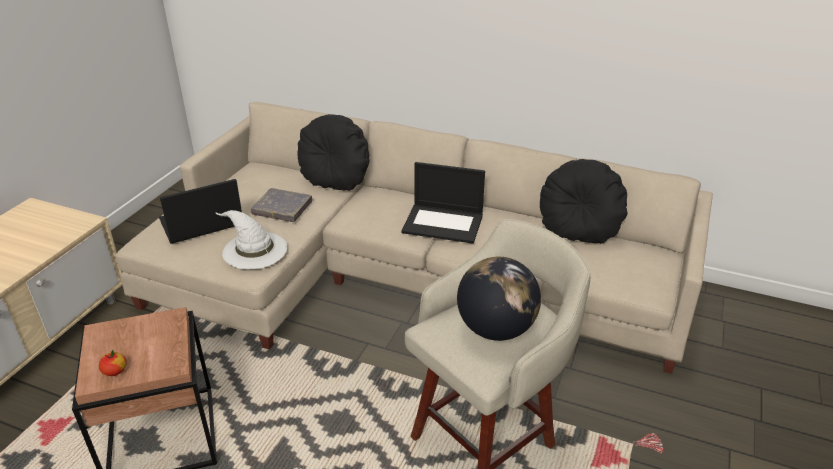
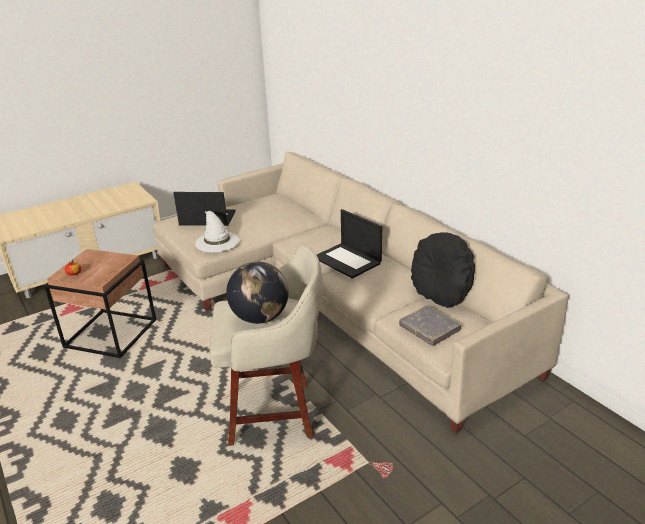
camera: 35 degrees right, 5 degrees down
grey book [251,188,312,222] -> grey book moved to [399,305,461,346]
black pillow [297,114,369,191] -> none

